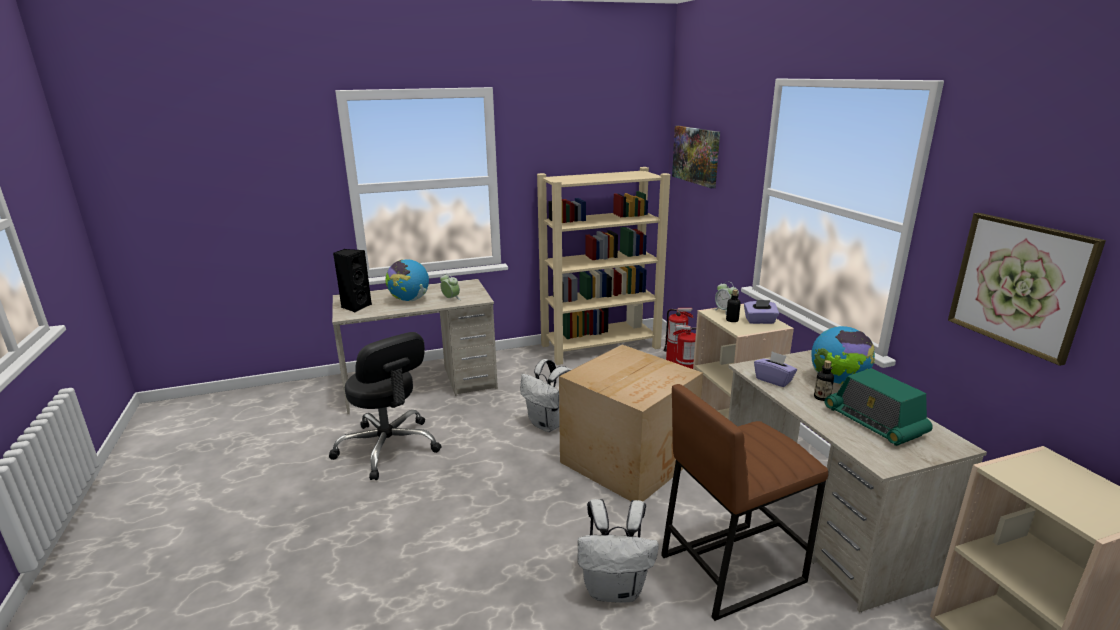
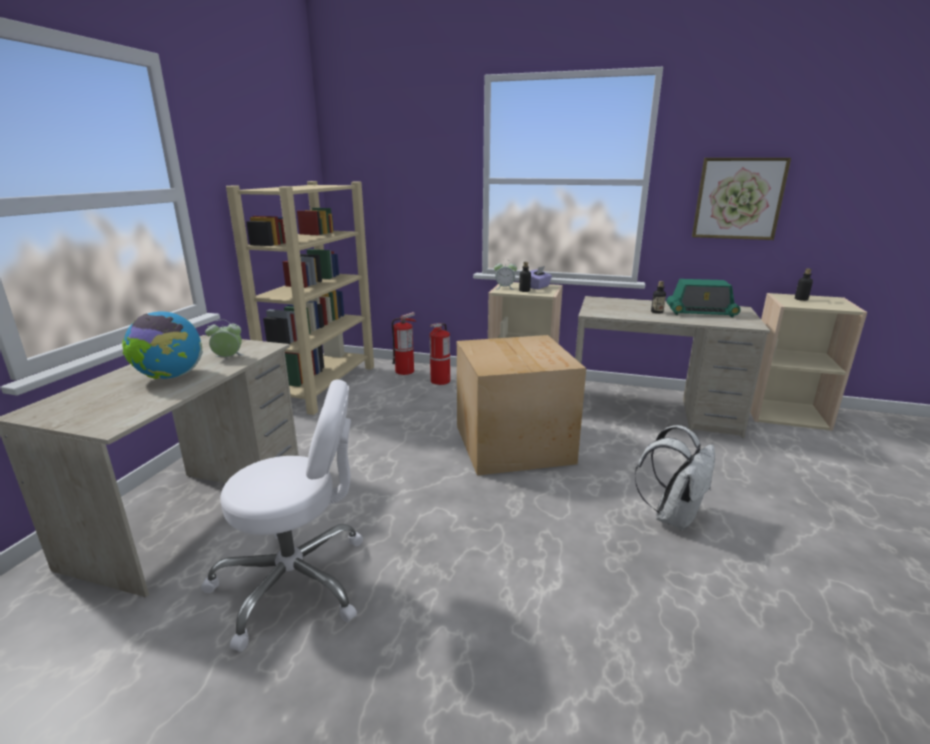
camera: 55 degrees left, 0 degrees up
black office chair [329,332,442,480] -> white office chair [201,380,363,652]
black speaker [333,249,372,313] -> none
white backpack [520,359,572,432] -> none
brown stool [661,384,828,621] -> none
picture [672,126,720,188] -> none
purple tissue box [754,351,797,387] -> none
globe [811,326,875,384] -> none
none -> bottle [795,268,813,301]

